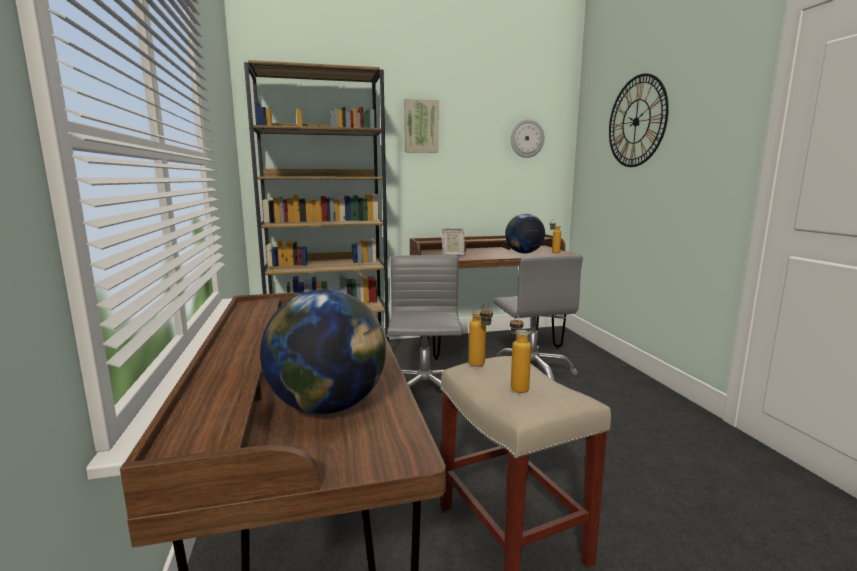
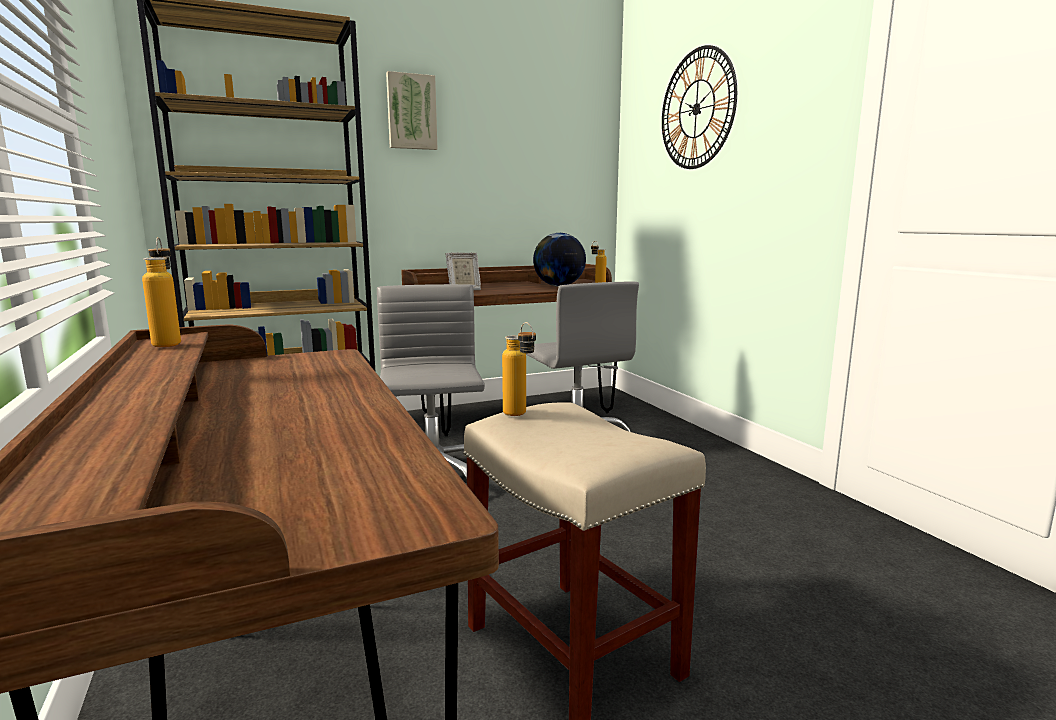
camera: 10 degrees left, 0 degrees up
globe [260,289,386,414] -> none
wall clock [510,119,544,158] -> none
bottle [510,313,531,393] -> bottle moved to [142,237,181,347]

